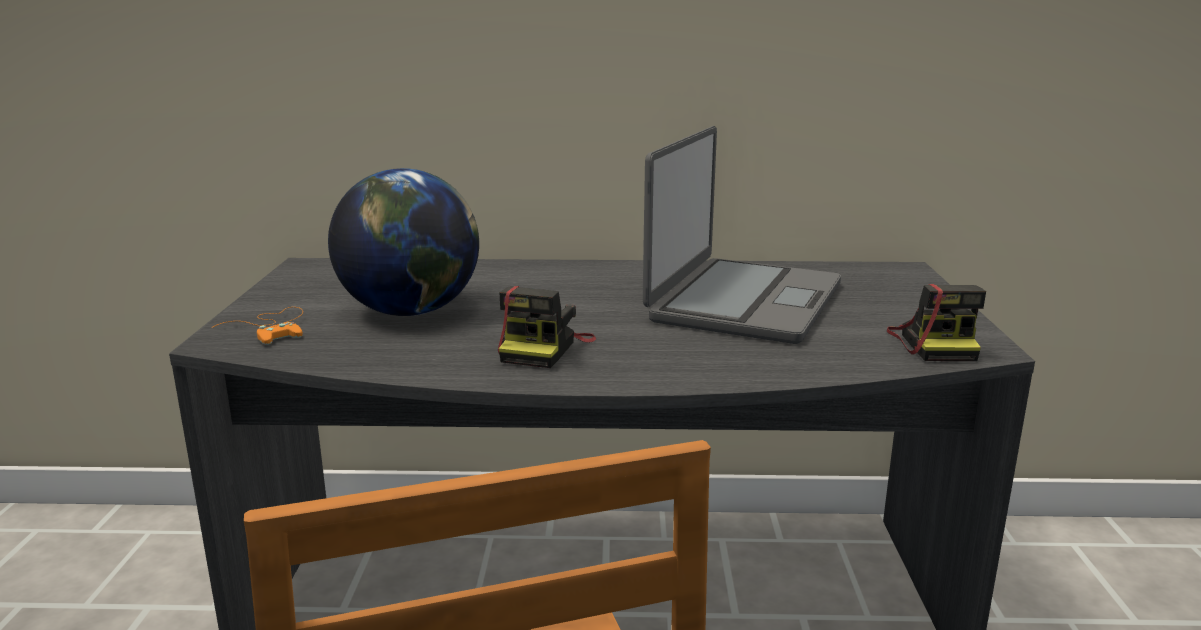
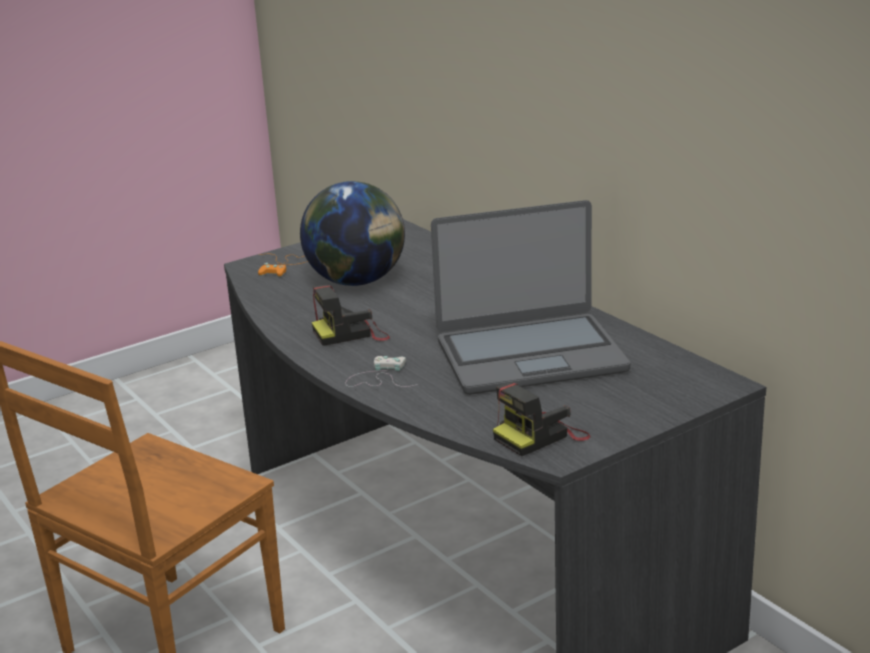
camera: 55 degrees right, 5 degrees up
none -> white game controller [345,356,418,387]

